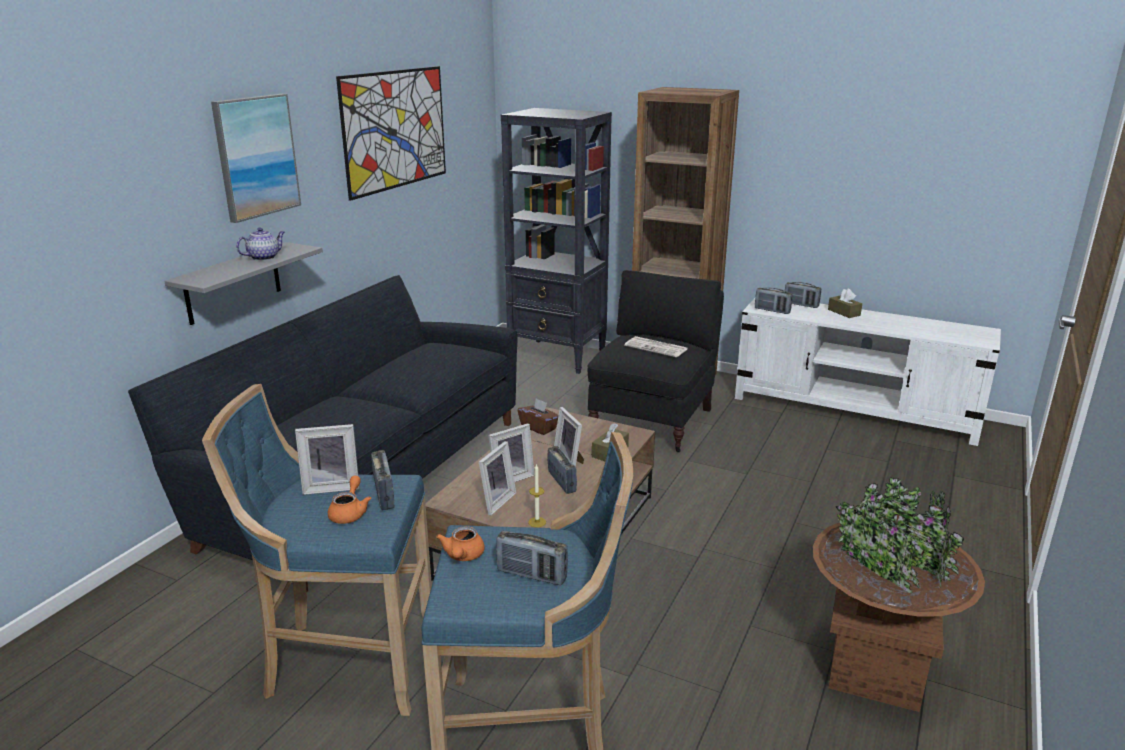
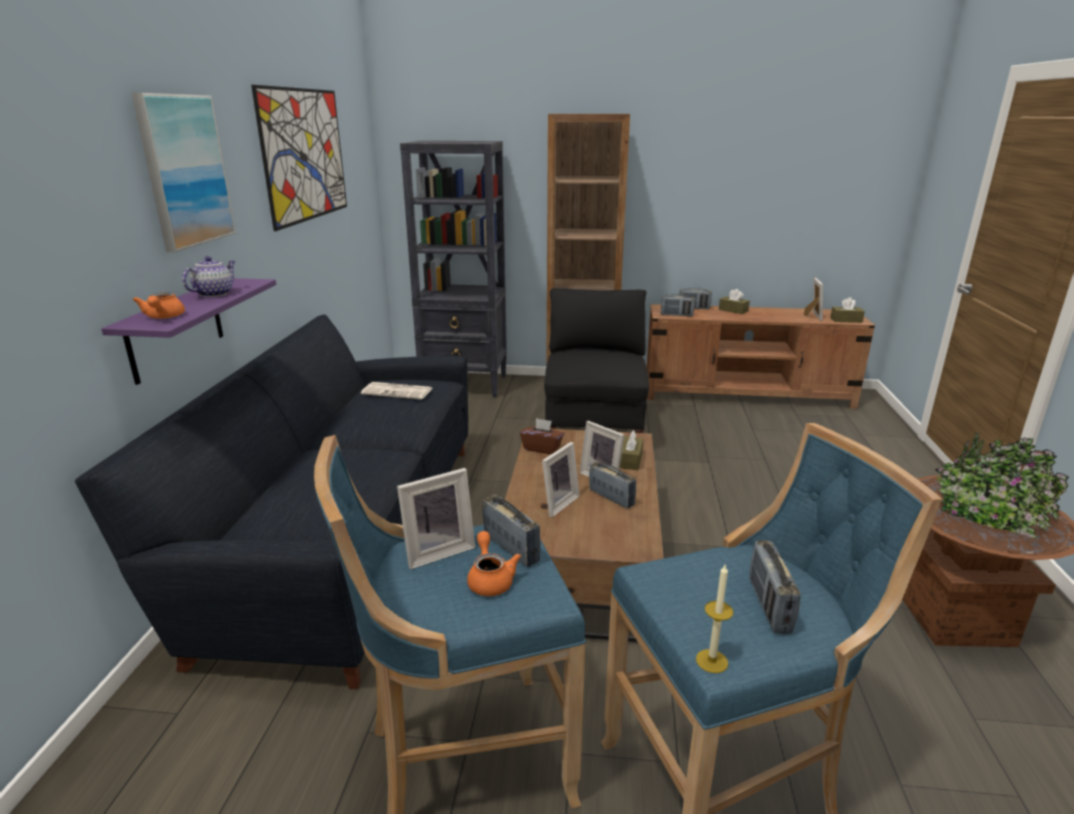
camera: 20 degrees left, 0 degrees up
grey shelf [164,242,323,325] -> purple shelf [101,278,276,385]
orange teapot [436,526,485,561] -> orange teapot moved to [132,292,185,319]
picture frame [479,441,516,515] -> picture frame moved to [804,277,823,321]
radio [496,531,568,585] -> radio turned 90 degrees clockwise [749,540,801,634]
candle [528,464,546,527] -> candle moved to [696,565,733,673]
newspaper [624,336,687,357] -> newspaper moved to [361,382,433,400]
white tv stand [735,298,1001,446] -> brown tv stand [646,304,875,409]
none -> brown tissue box [830,297,865,323]

